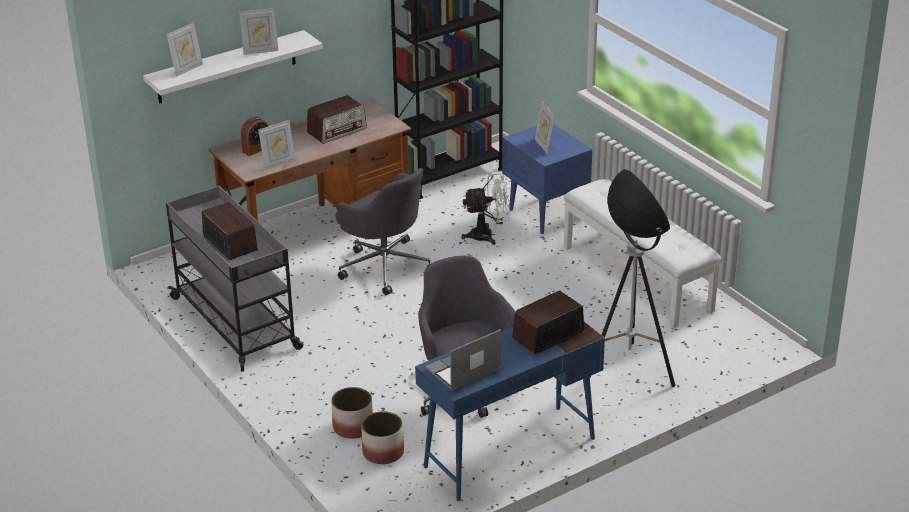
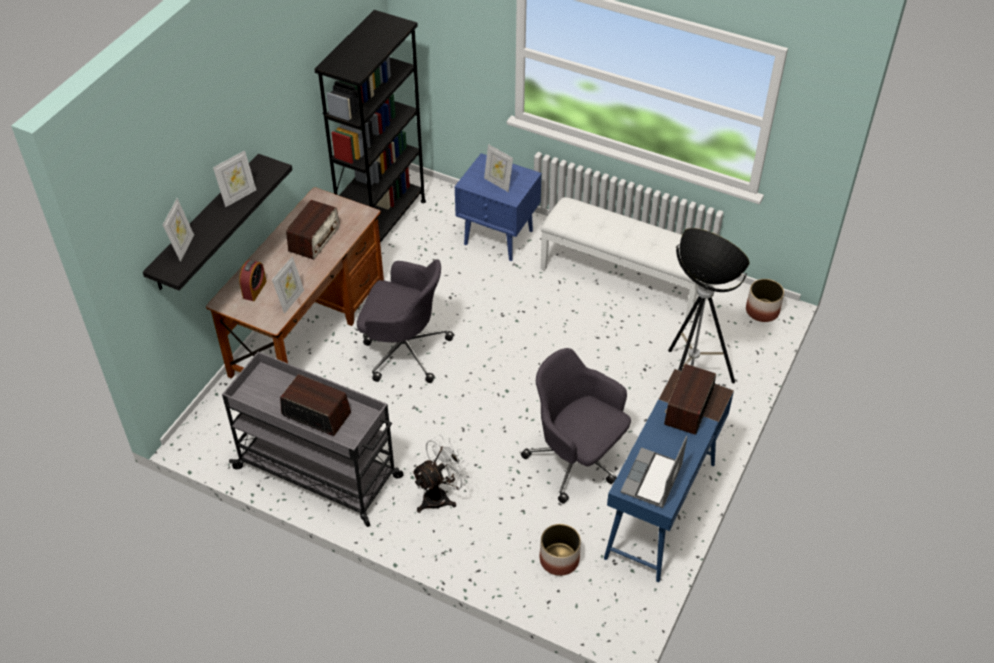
camera: 30 degrees left, 15 degrees up
white shelf [143,30,323,104] -> black shelf [143,154,293,291]
planter [331,387,373,439] -> planter moved to [746,279,784,322]
white fan [461,173,510,245] -> white fan moved to [411,434,472,513]

